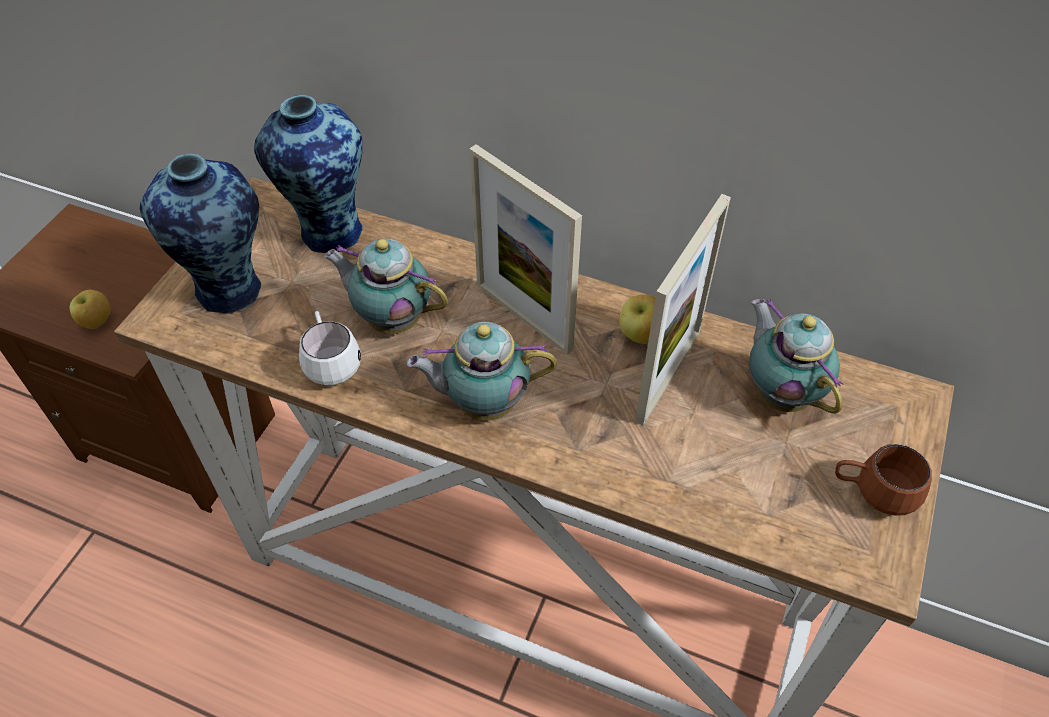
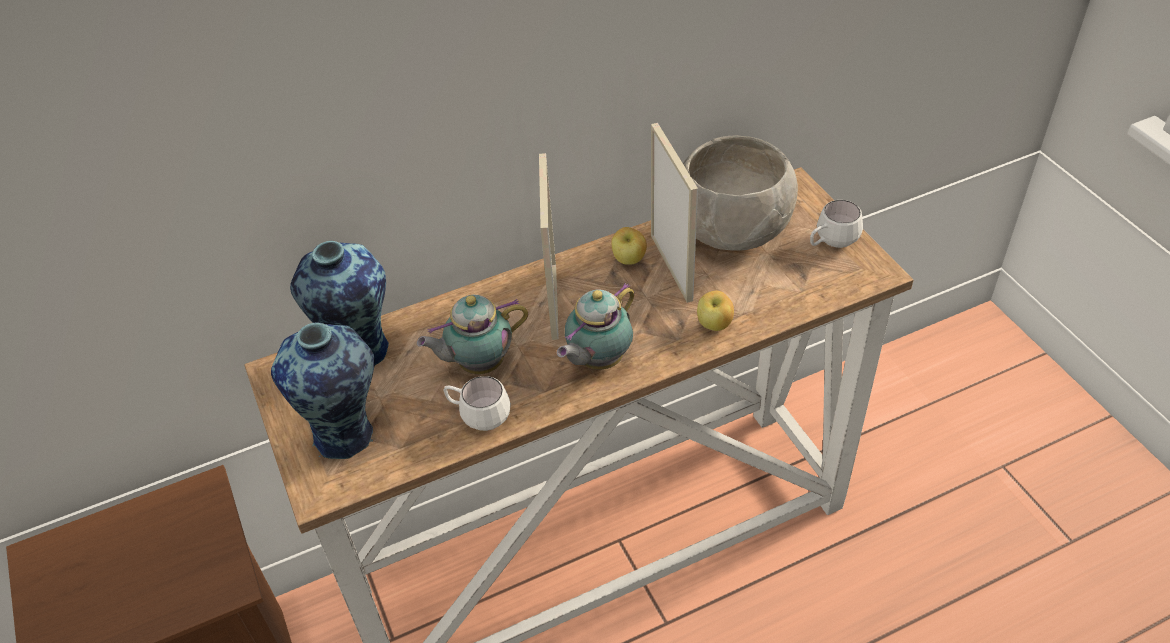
camera: 45 degrees left, 5 degrees down
apple [70,290,110,329] -> apple moved to [697,290,734,331]
picture frame [469,144,582,355] -> picture frame turned 90 degrees counterclockwise [539,153,559,340]
teapot [749,299,843,414] -> grey bowl [683,135,798,251]
brown mug [835,444,932,516] -> white mug [810,200,863,248]

